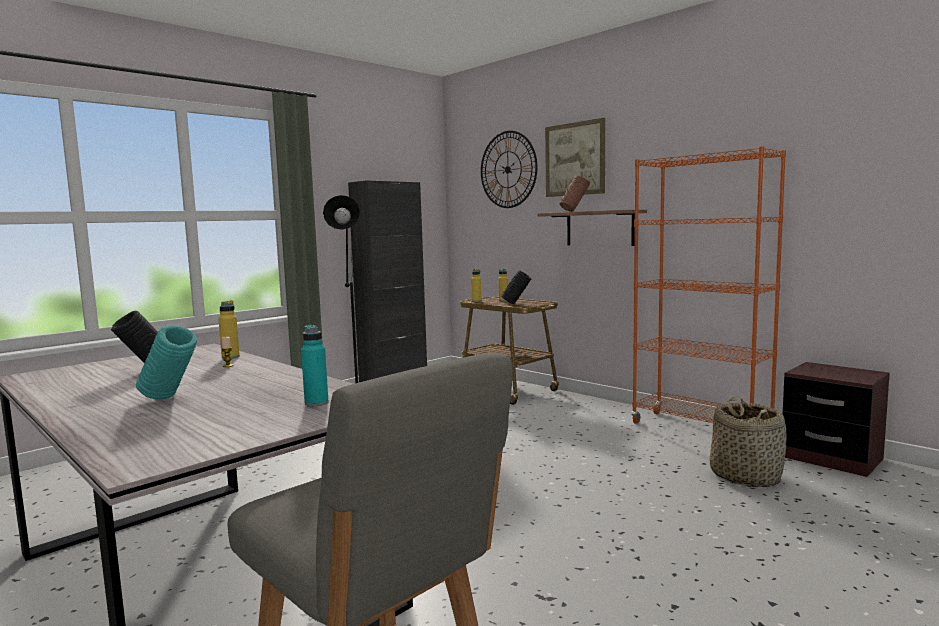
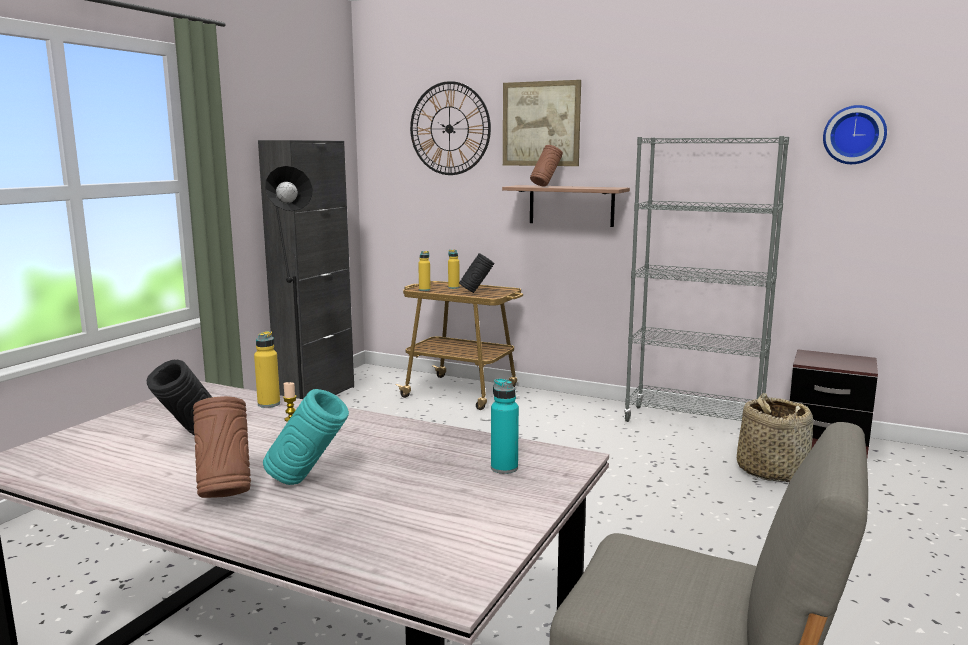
camera: 20 degrees left, 5 degrees up
orange bookcase [631,146,786,424] -> grey bookcase [624,136,789,422]
none -> brown vase [193,396,251,498]
none -> wall clock [823,105,887,164]

